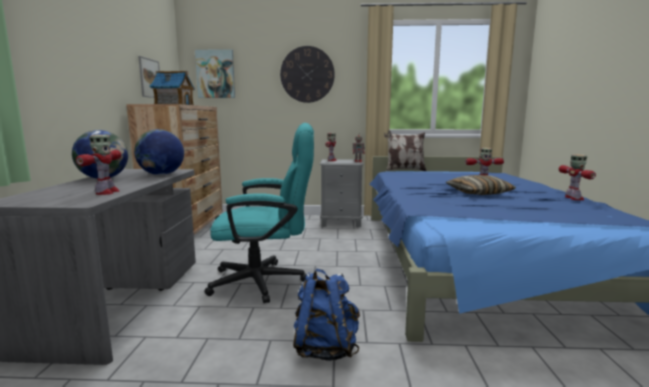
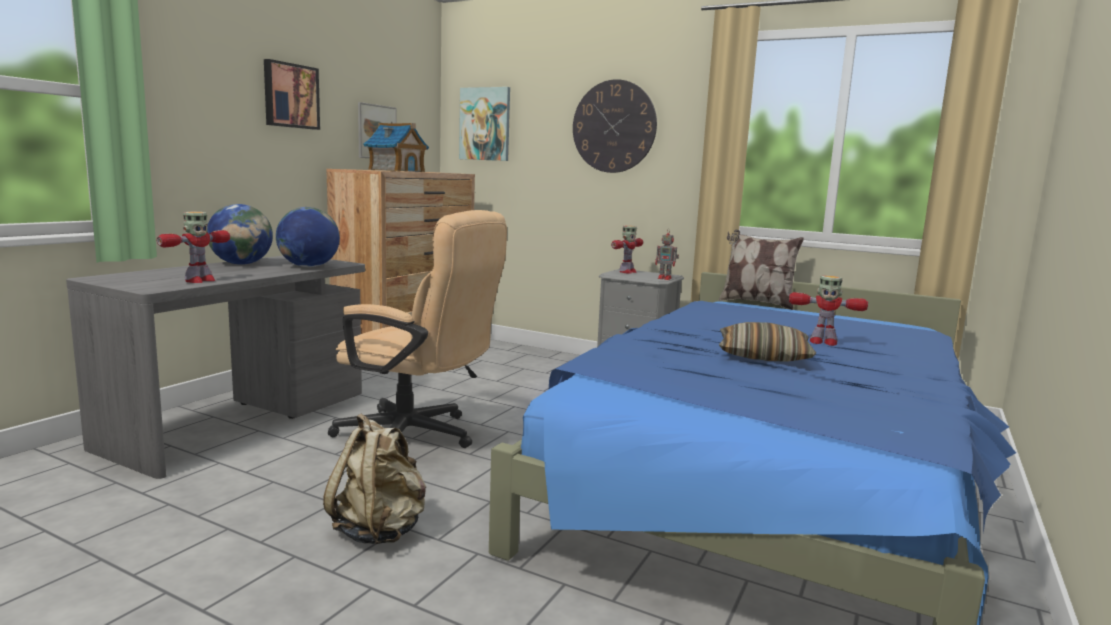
camera: 25 degrees right, 0 degrees up
turquoise office chair [204,123,314,303] -> beige office chair [328,210,507,448]
blue backpack [293,268,360,361] -> beige backpack [323,414,426,544]
toy robot [559,154,596,200] -> none
none -> picture [264,59,320,130]

